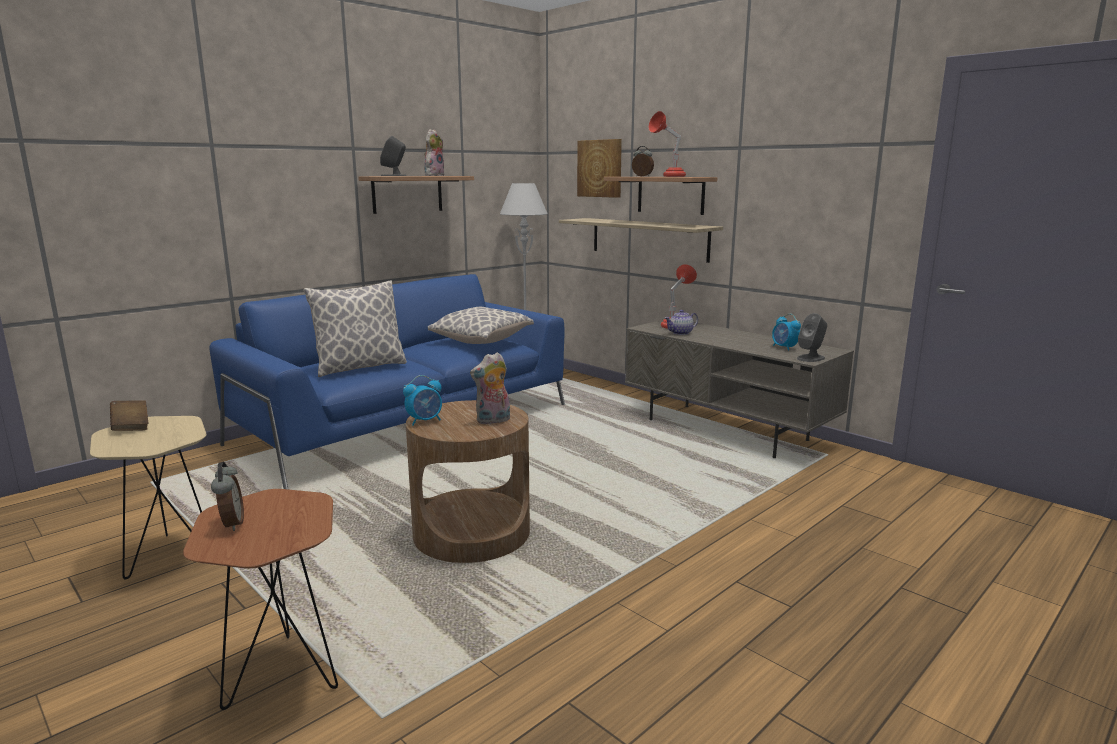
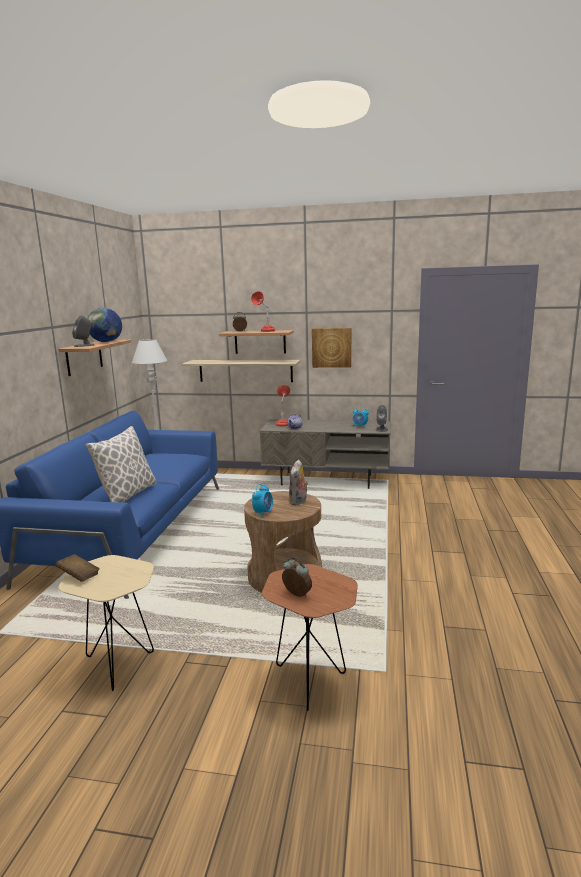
camera: 35 degrees left, 0 degrees up
plush toy [424,129,444,176] -> globe [87,308,122,342]
pillow [428,307,534,344] -> none
picture [577,139,622,198] -> picture moved to [312,328,351,368]

